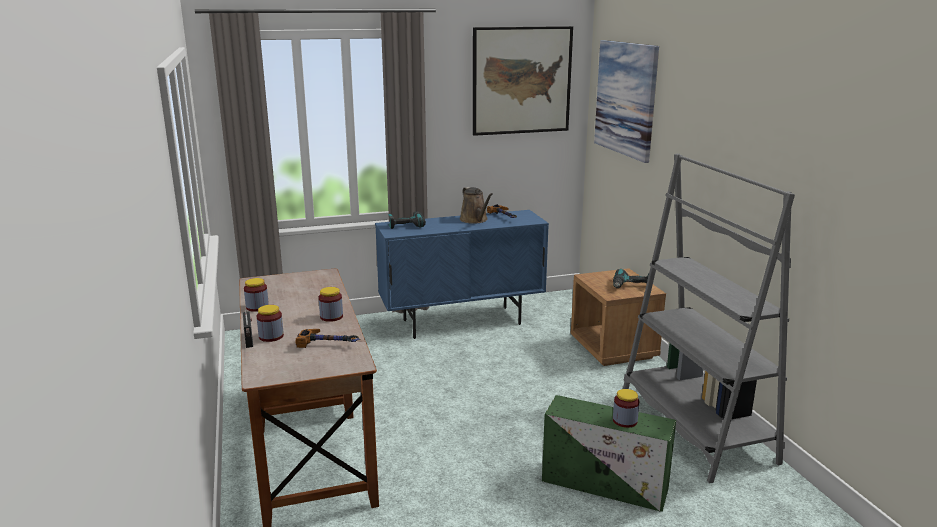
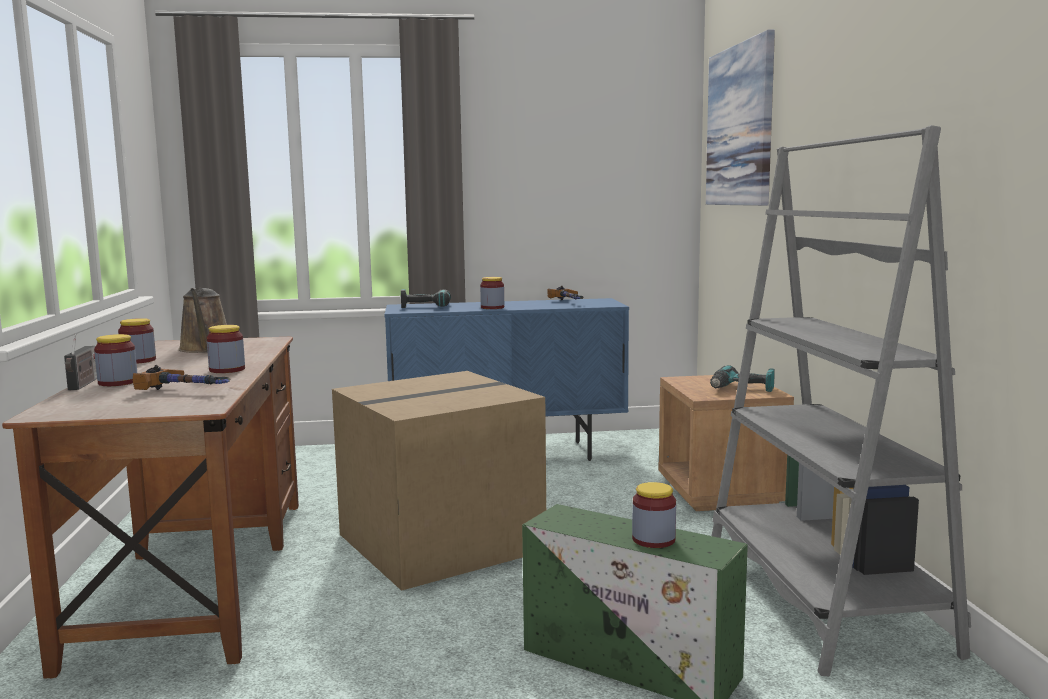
camera: 10 degrees right, 10 degrees down
brown watering can [460,187,493,224] -> brown watering can moved to [178,288,227,353]
picture [473,26,573,136] -> none
none -> cardboard box [332,371,546,591]
none -> jar [480,277,504,309]

